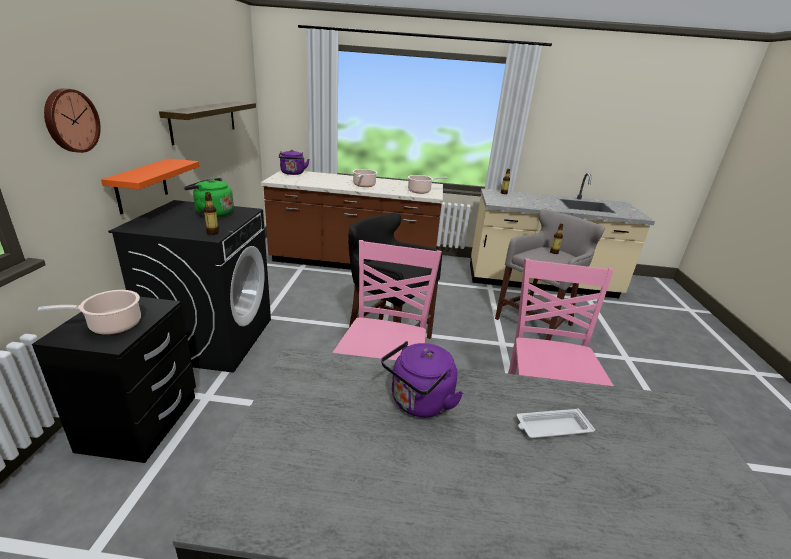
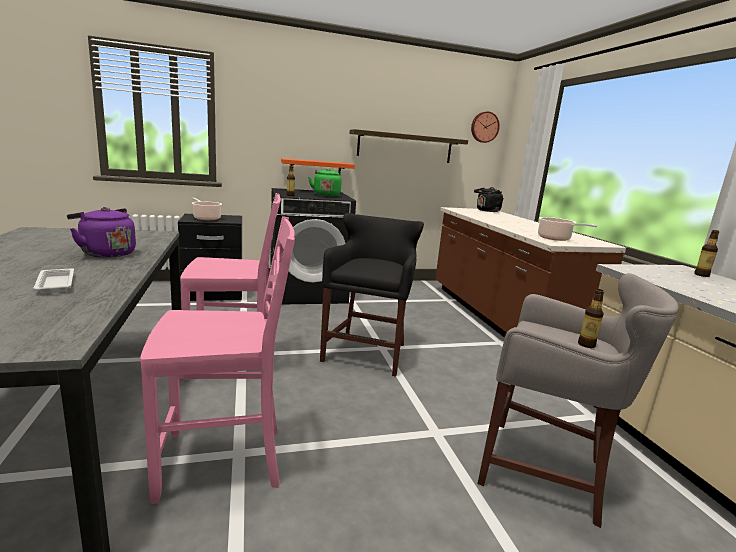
camera: 70 degrees right, 10 degrees down
wall clock [44,88,101,153] -> wall clock moved to [471,111,500,143]
purple kettle [279,150,310,175] -> black kettle [474,187,504,212]
cooking pot [352,169,377,187] -> none

